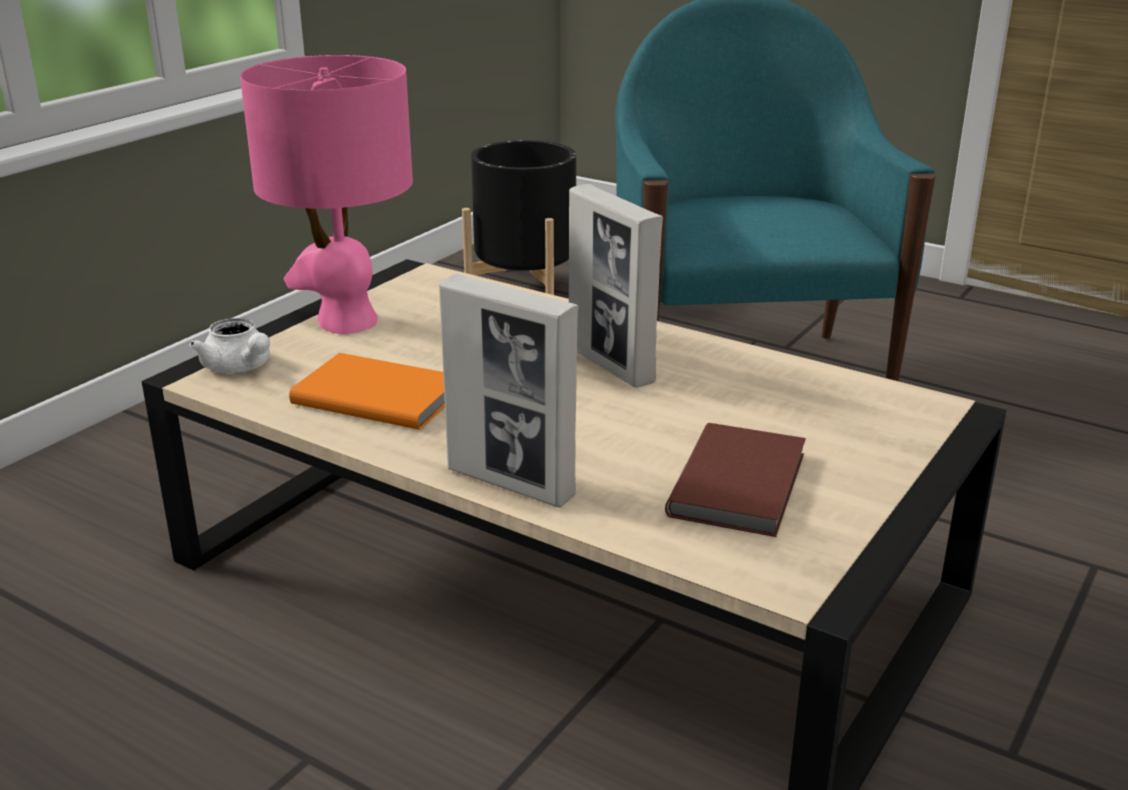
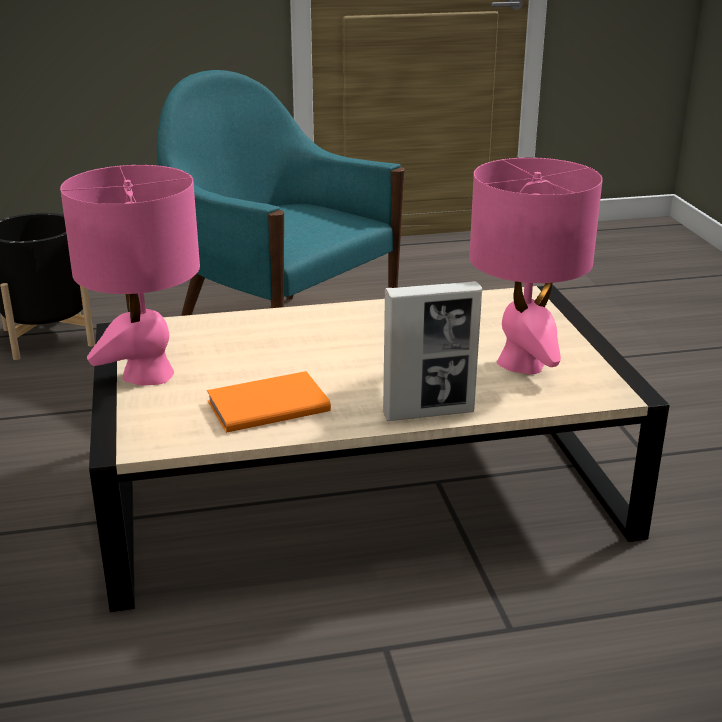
camera: 45 degrees left, 0 degrees up
white teapot [190,318,270,373] -> none
picture frame [569,184,663,388] -> none
brown book [665,423,806,537] -> pink table lamp [469,157,603,374]

